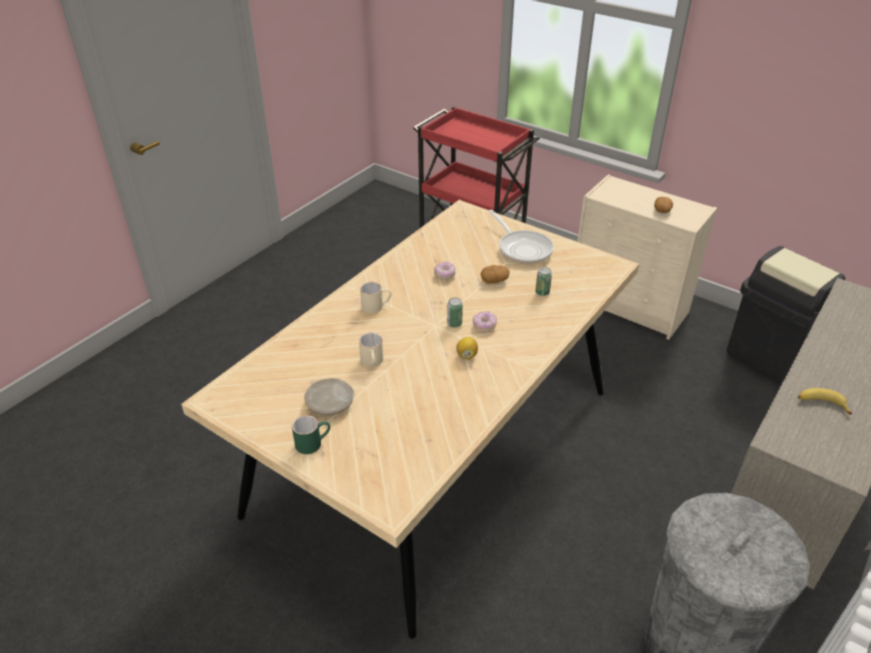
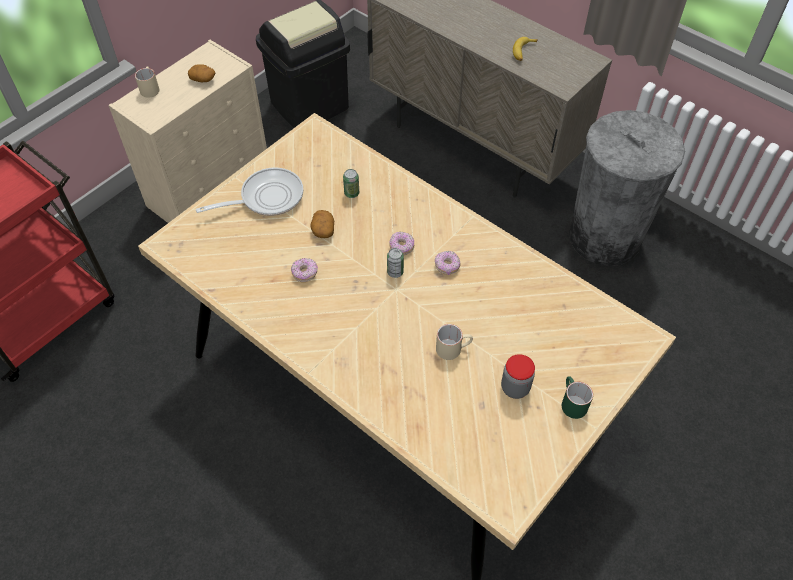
camera: 85 degrees left, 15 degrees up
beige plate [304,378,354,415] -> jar [501,354,535,399]
beige mug [360,282,391,313] -> beige mug moved to [135,67,159,98]
lemon [456,337,478,359] -> donut [435,251,461,275]

